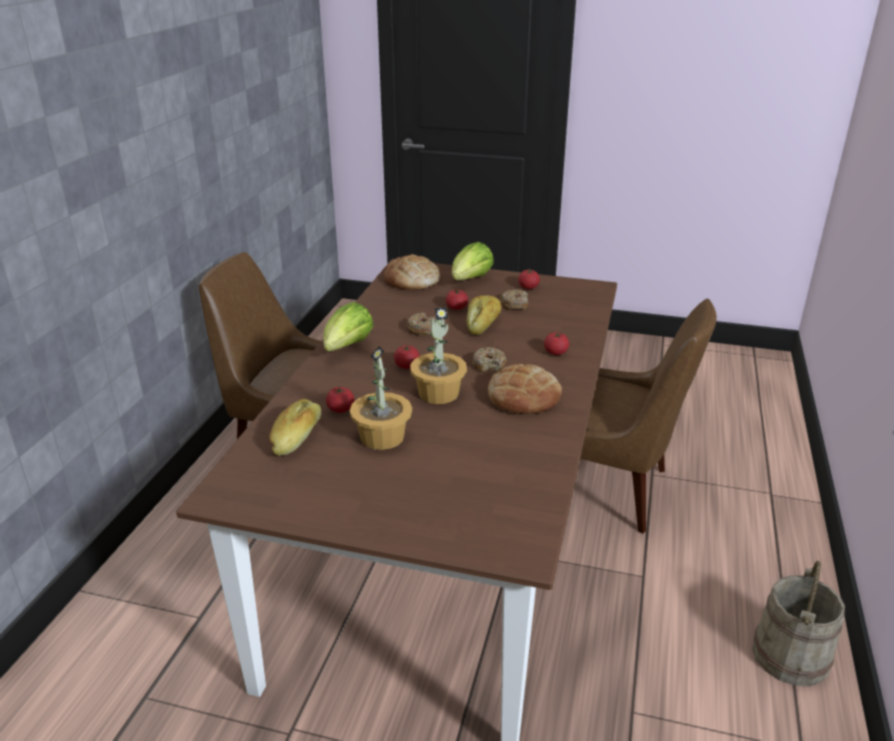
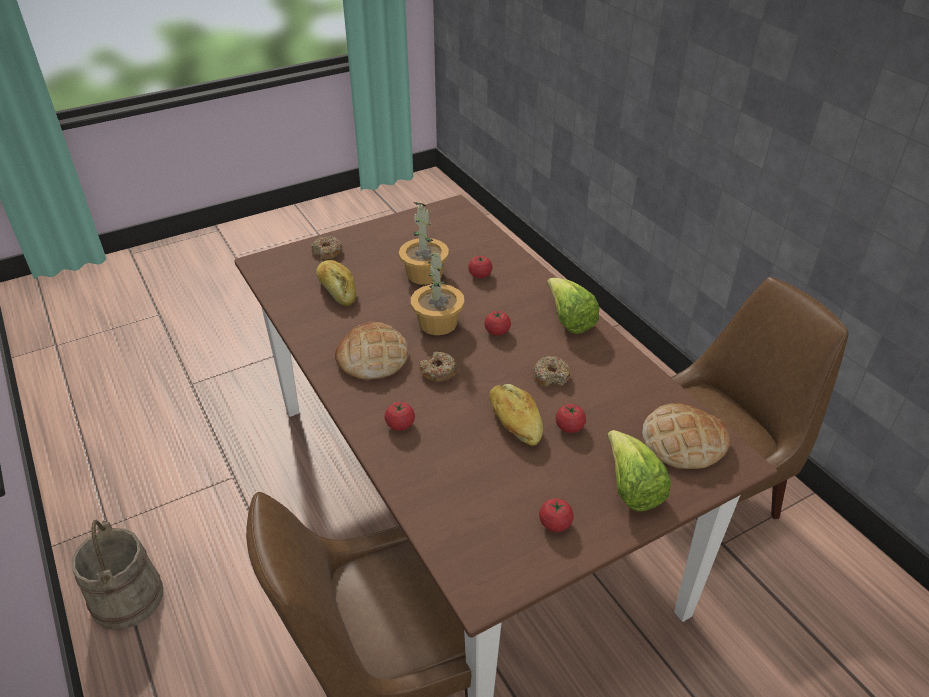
camera: 135 degrees right, 10 degrees up
bread [269,399,321,456] -> bread moved to [316,260,356,306]
donut [500,290,528,310] -> donut moved to [311,236,343,260]

